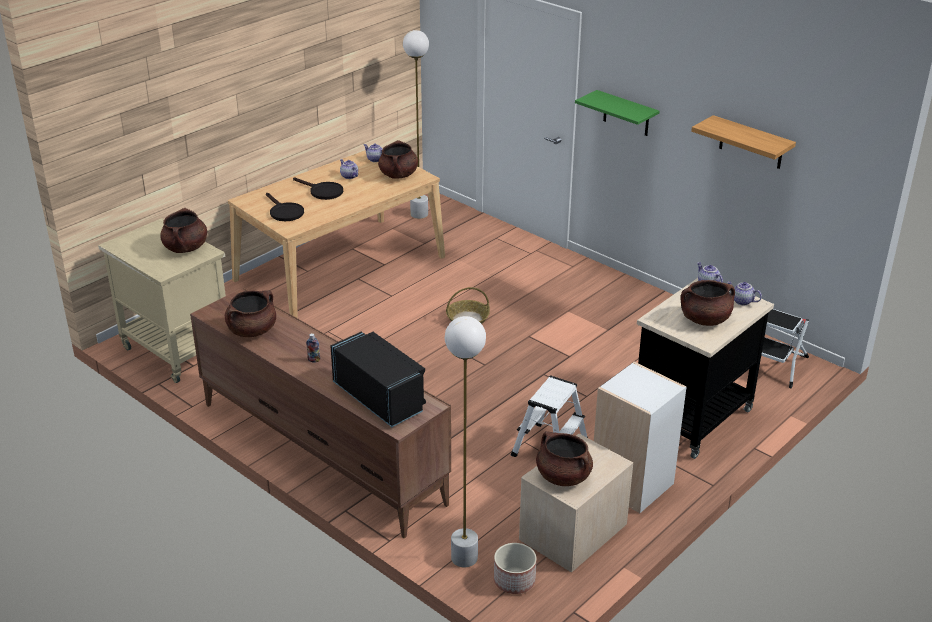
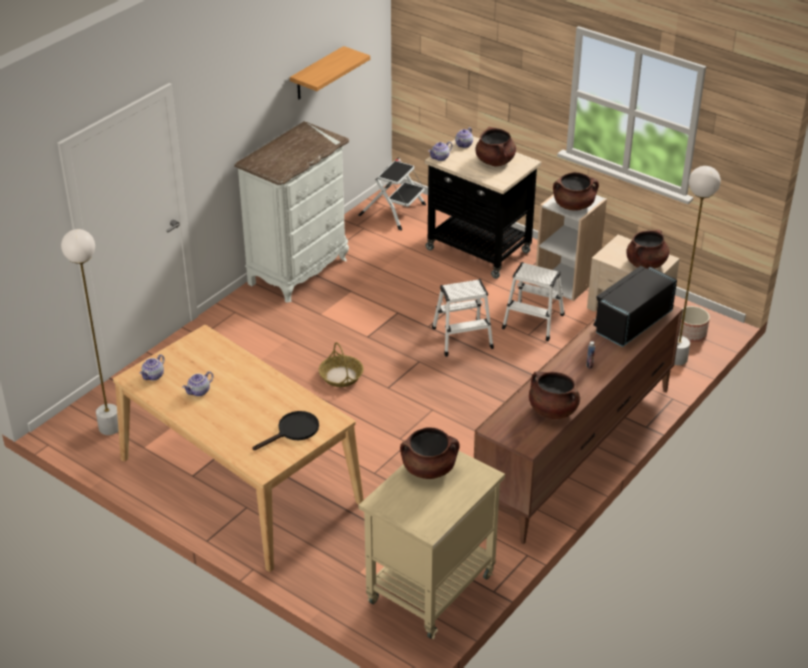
camera: 95 degrees left, 5 degrees up
black frying pan [293,178,343,200] -> none
brown cooking pot [378,140,418,179] -> brown cooking pot moved to [553,172,599,211]
green shelf [575,90,659,136] -> none
none -> white dresser [234,121,349,302]
none -> white step ladder [432,279,494,357]

